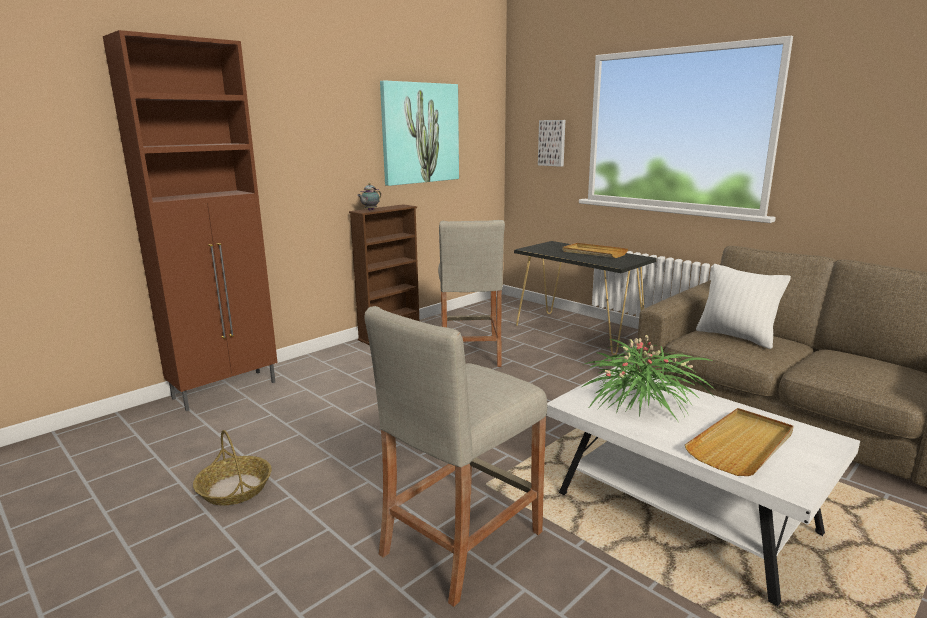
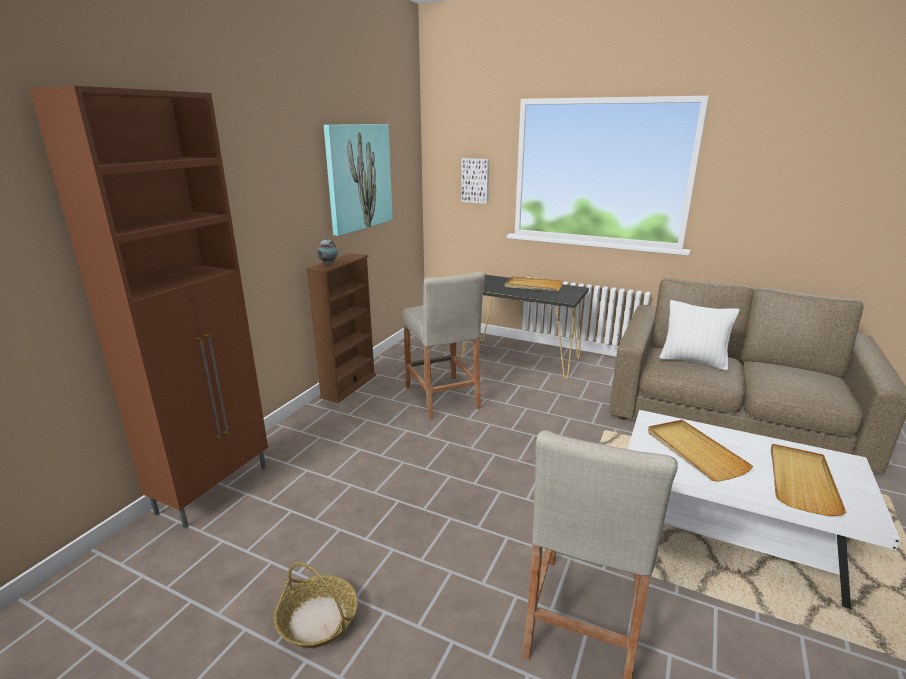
camera: 20 degrees left, 5 degrees up
potted plant [582,335,715,421] -> beige tray [648,420,753,482]

